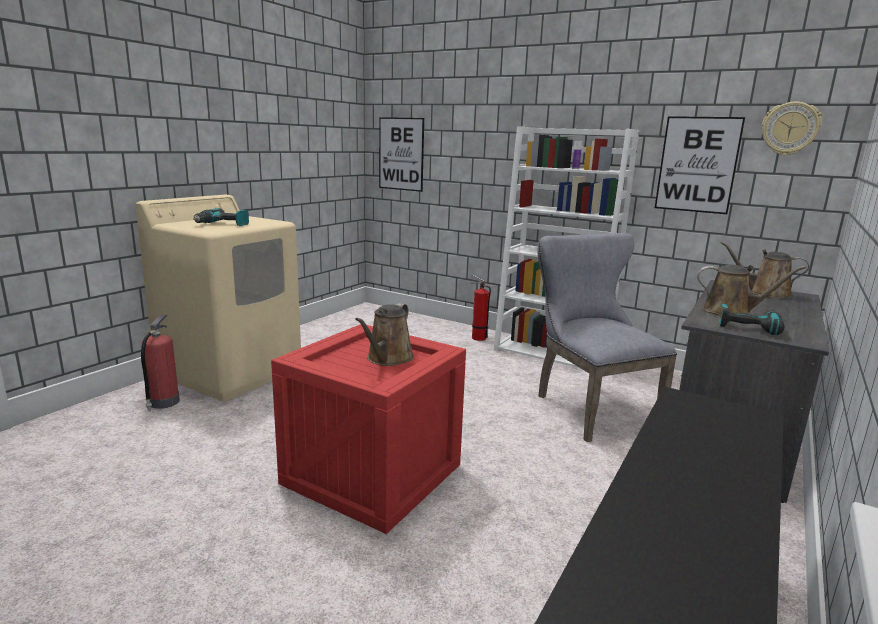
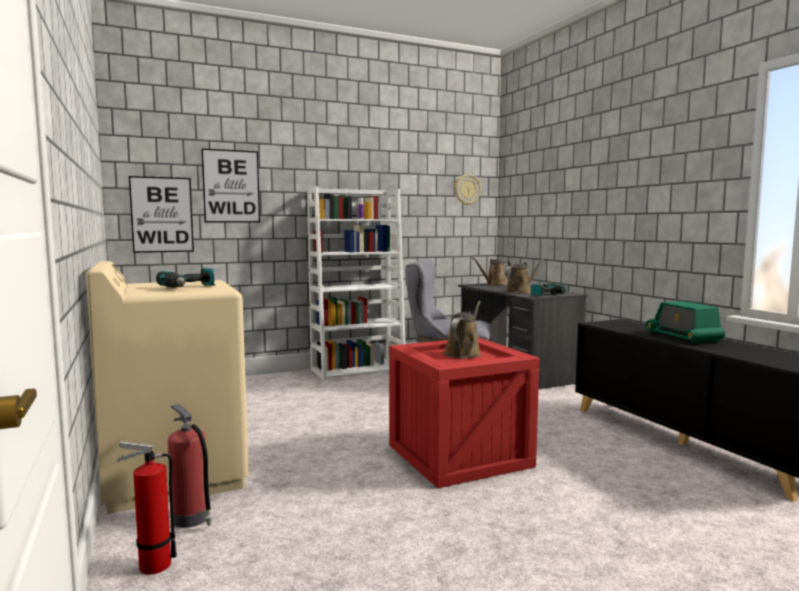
camera: 55 degrees left, 10 degrees down
brown watering can [355,303,414,366] -> brown watering can turned 120 degrees counterclockwise [444,301,481,358]
fire extinguisher [470,275,491,341] -> fire extinguisher moved to [117,441,177,575]
picture [655,116,745,214] -> picture moved to [201,148,260,222]
none -> radio [646,301,725,344]

